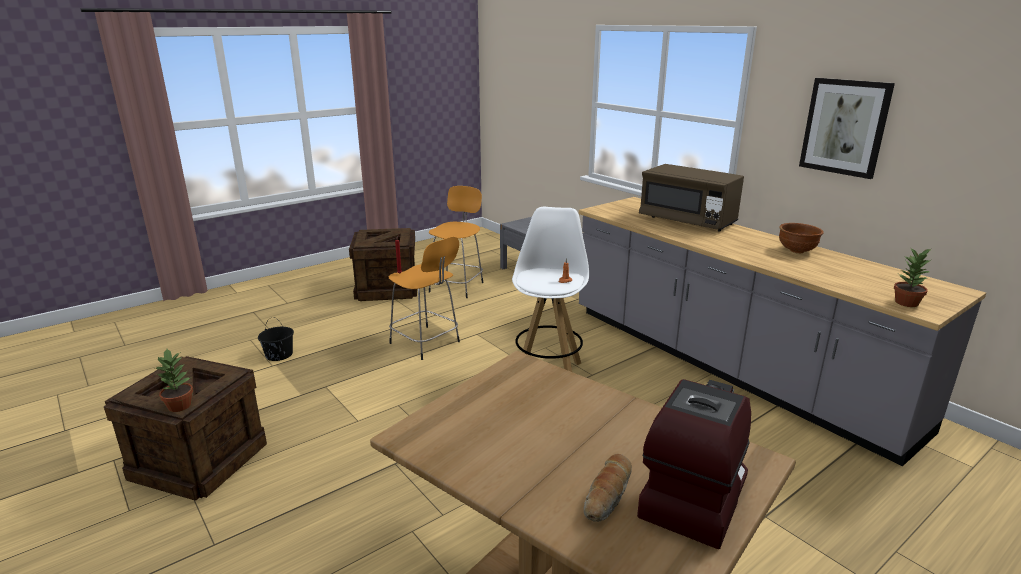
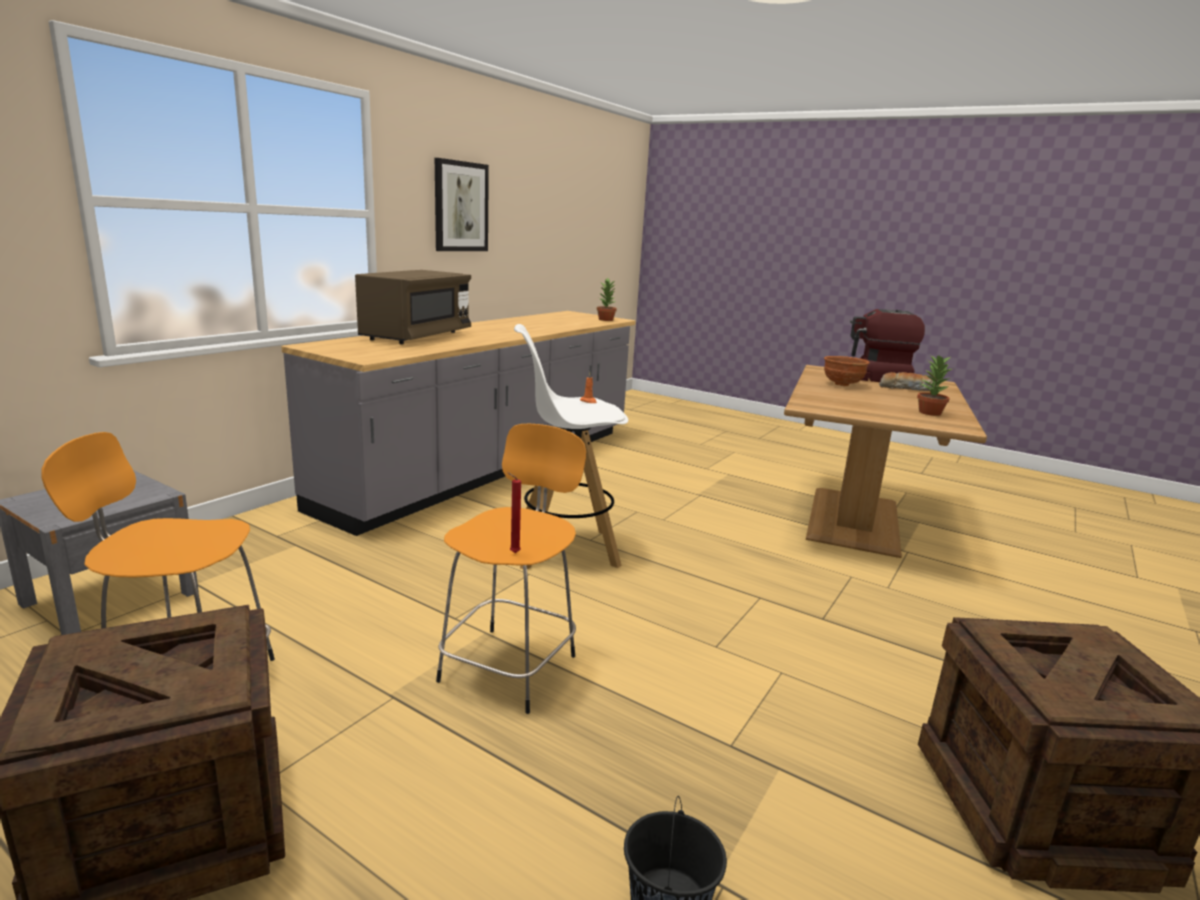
camera: 110 degrees left, 5 degrees down
potted plant [155,349,193,412] -> potted plant moved to [917,355,955,416]
brown bowl [779,223,824,253] -> brown bowl moved to [824,356,869,386]

